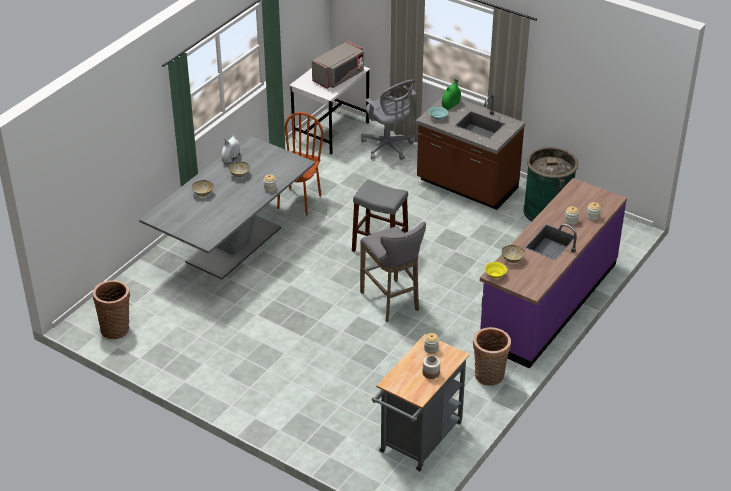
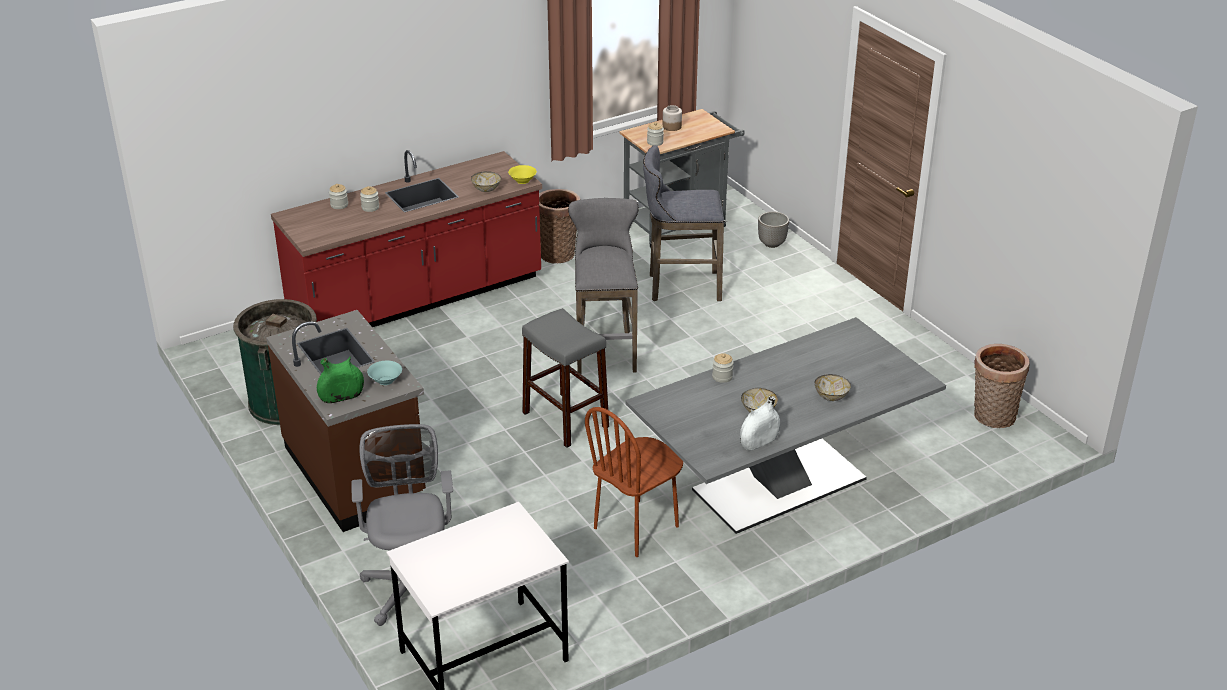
camera: 155 degrees left, 5 degrees down
grey microwave [312,41,364,88] -> none
purple counter [480,178,627,369] -> red counter [271,150,542,327]
none -> grey stool [643,145,724,301]
none -> planter [758,212,789,248]

